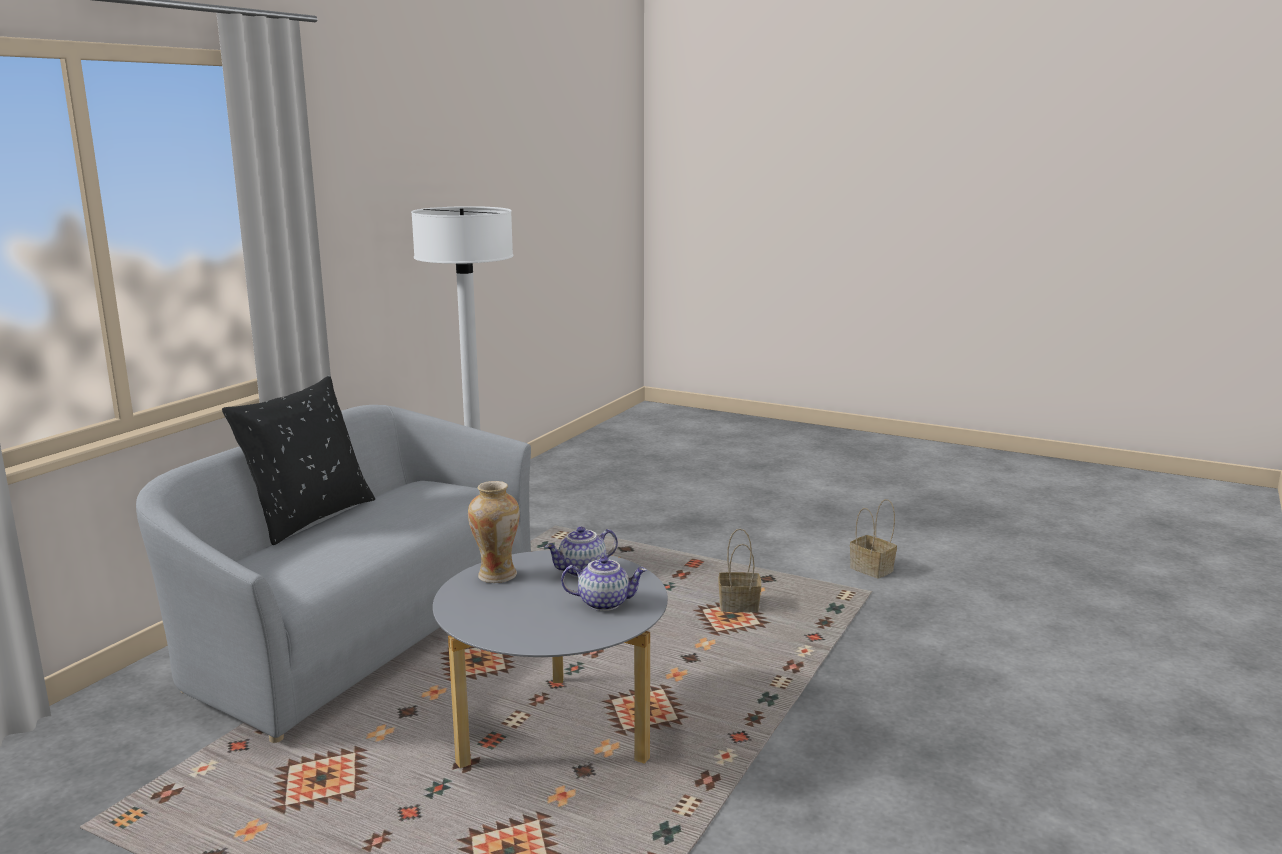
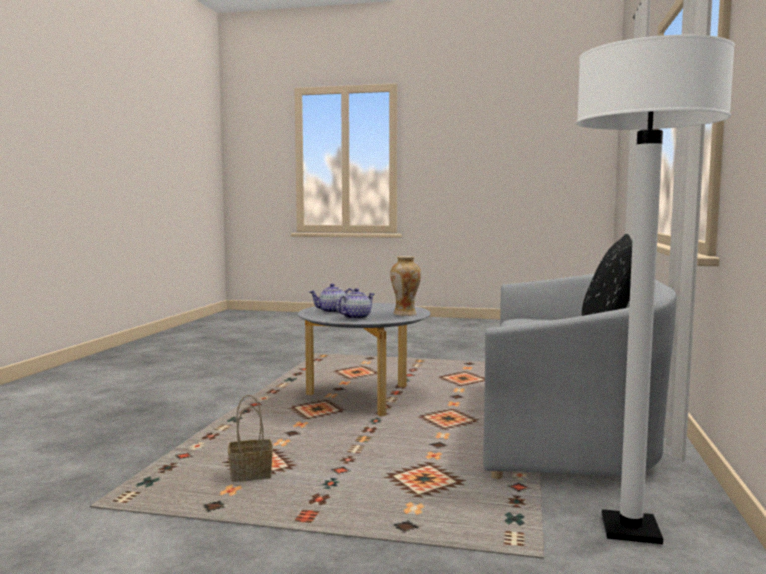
camera: 165 degrees right, 10 degrees down
basket [850,499,897,578] -> none

